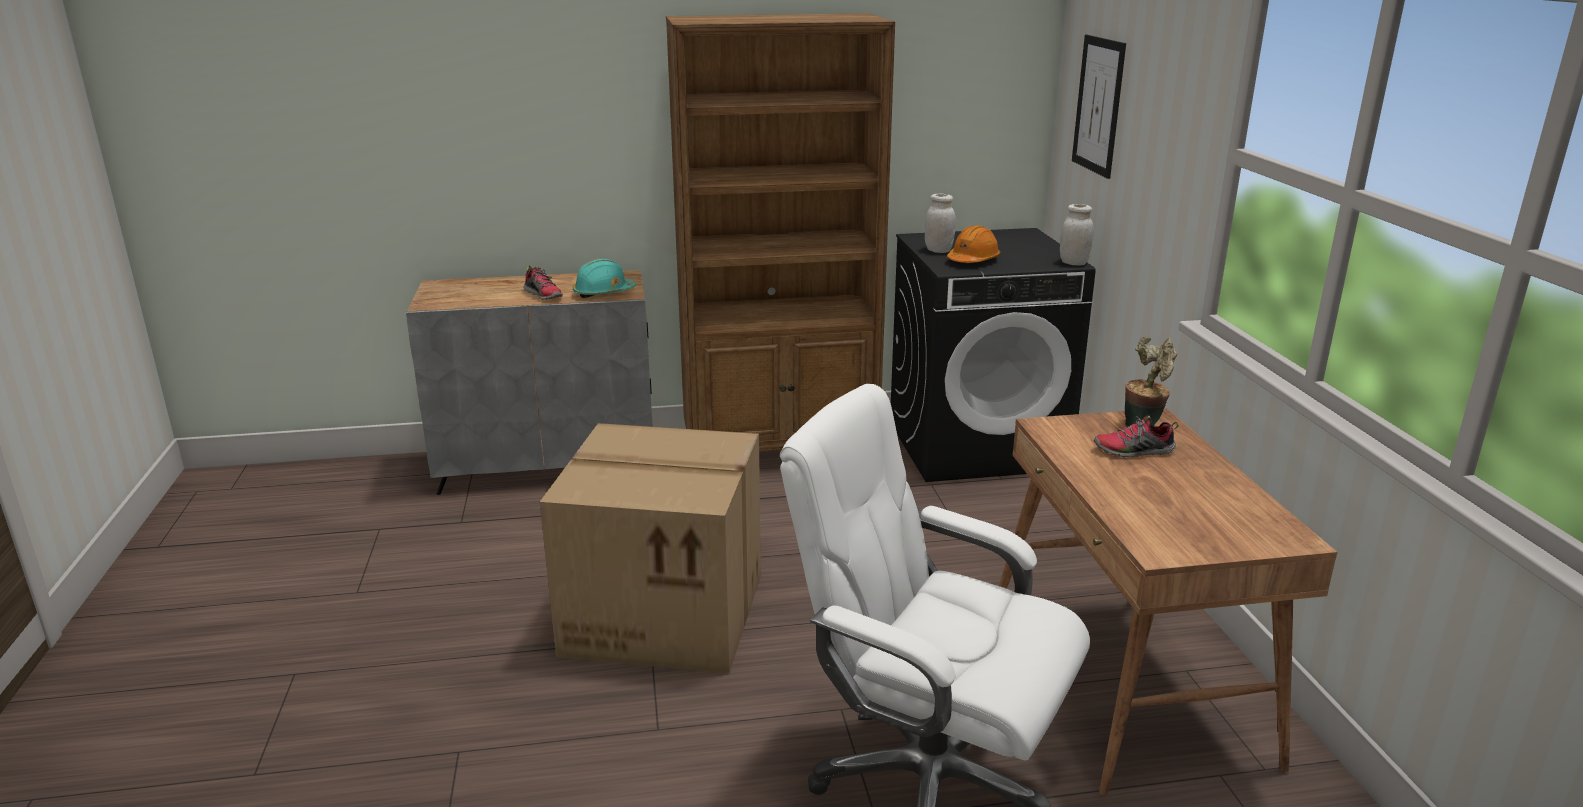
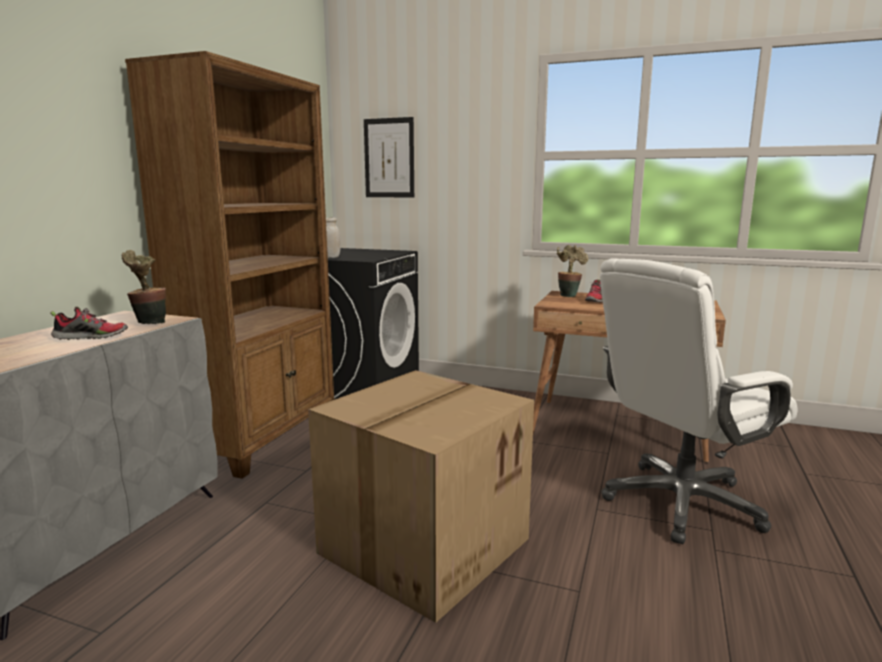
camera: 60 degrees left, 10 degrees down
turquoise hard hat [573,259,636,298] -> potted plant [121,250,166,324]
orange hard hat [947,226,1000,263] -> none
white jar [1060,204,1094,266] -> none

